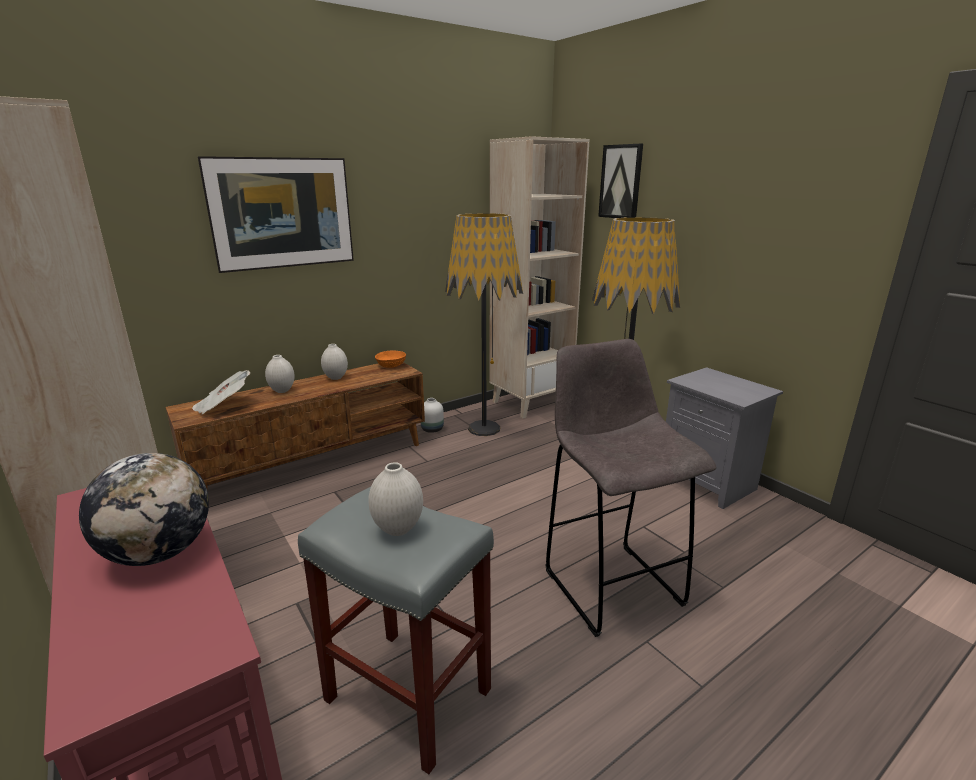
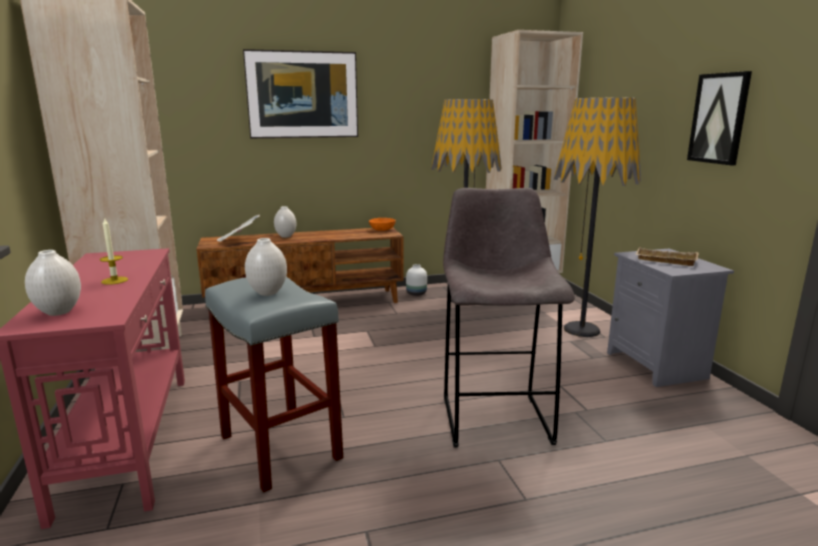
camera: 20 degrees right, 5 degrees down
globe [79,453,209,566] -> candle [100,217,128,285]
white vase [321,344,348,380] -> white vase moved to [25,250,81,316]
picture [598,144,643,218] -> picture moved to [687,71,752,165]
none -> beige tray [635,247,699,266]

